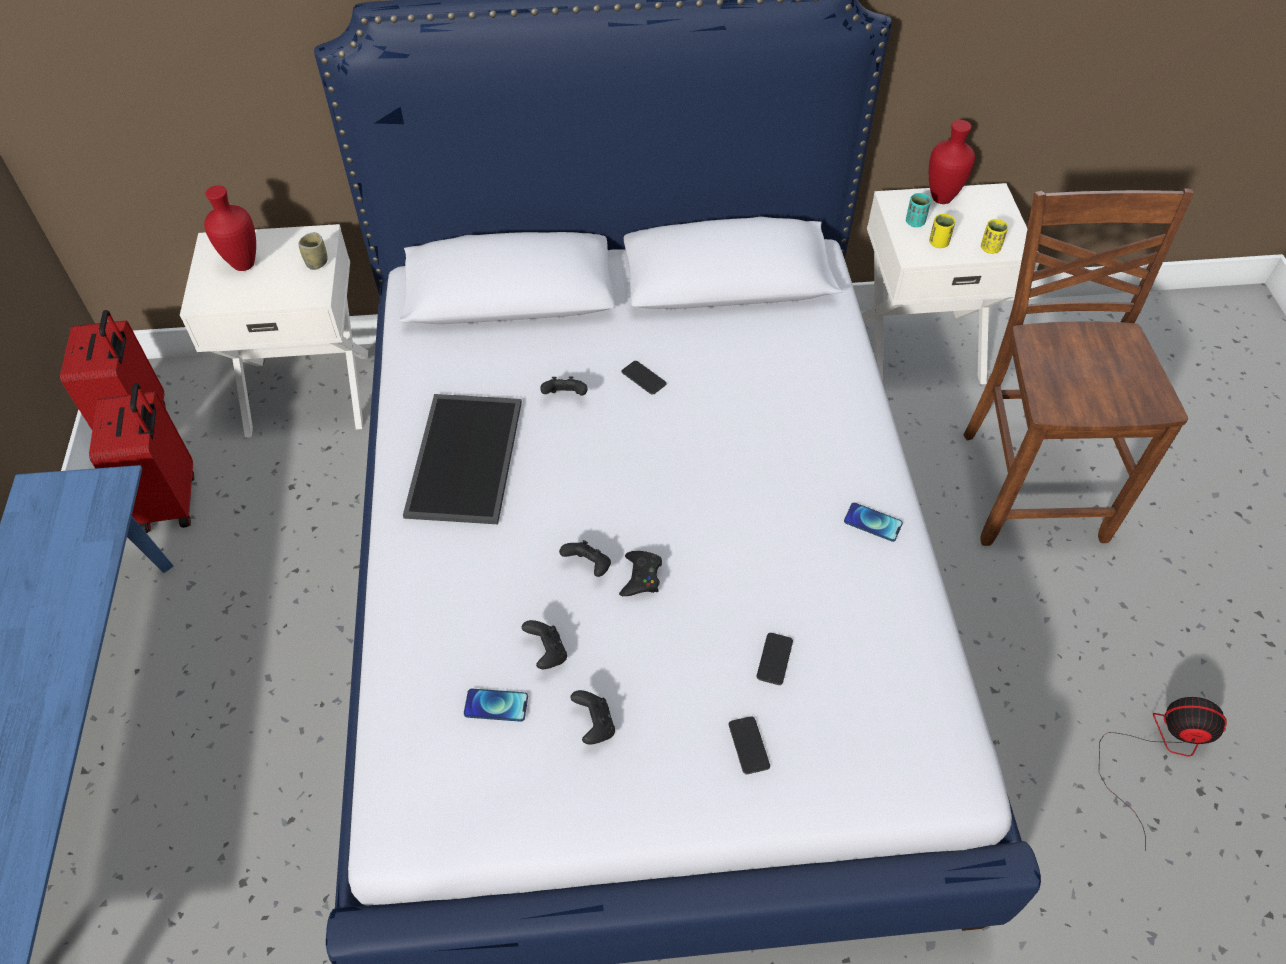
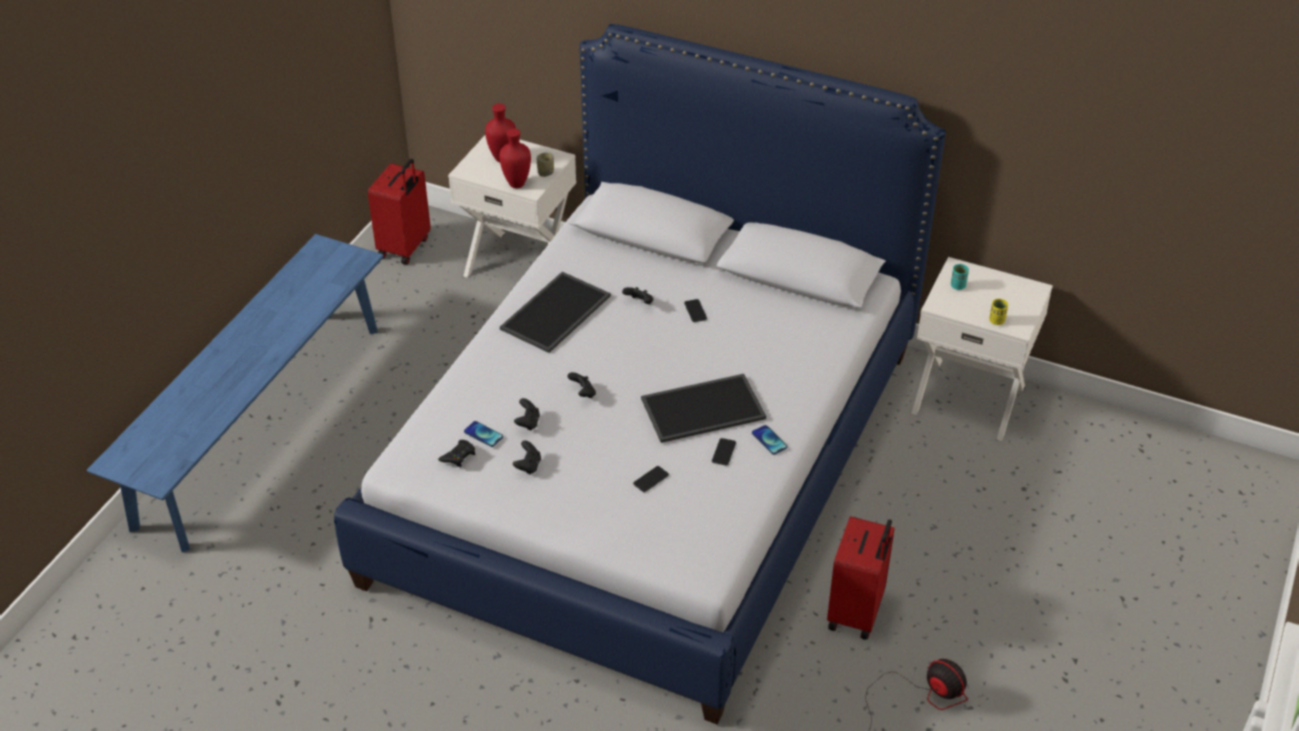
camera: 30 degrees right, 10 degrees down
red suitcase [89,383,194,533] -> red suitcase moved to [827,516,895,640]
black game controller [619,551,662,596] -> black game controller moved to [438,440,475,467]
phone [729,716,770,774] -> phone moved to [712,438,736,466]
red vase [929,120,975,204] -> red vase moved to [499,128,531,188]
yellow cup [929,214,956,248] -> none
brown chair [964,188,1194,546] -> none
none -> tray [641,374,766,443]

